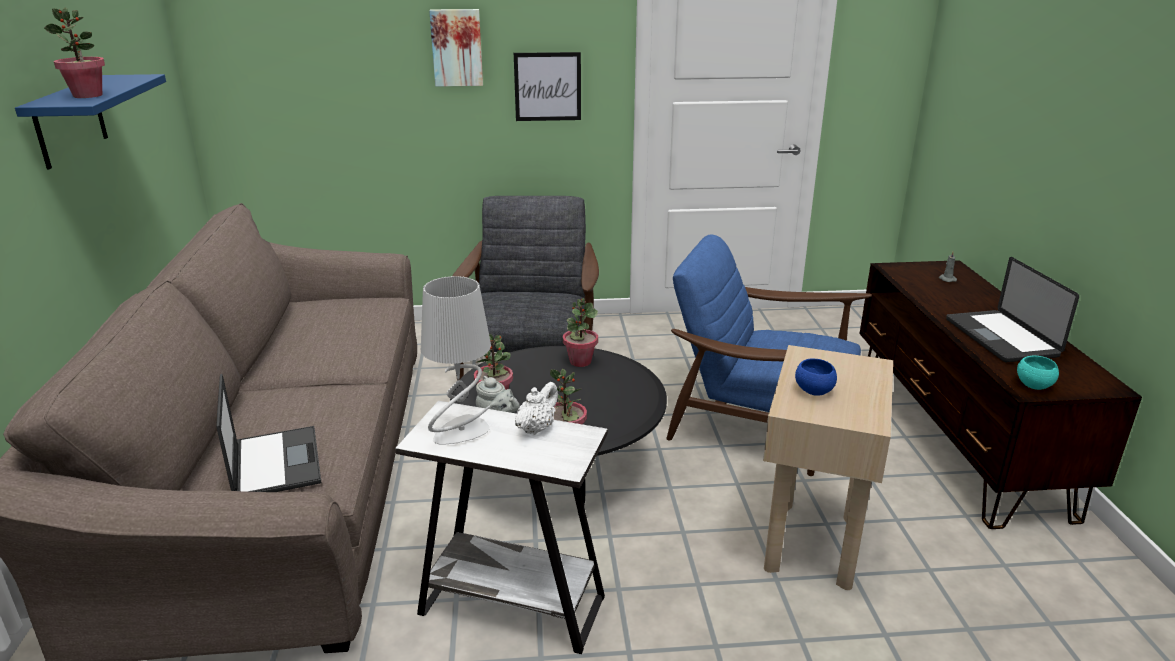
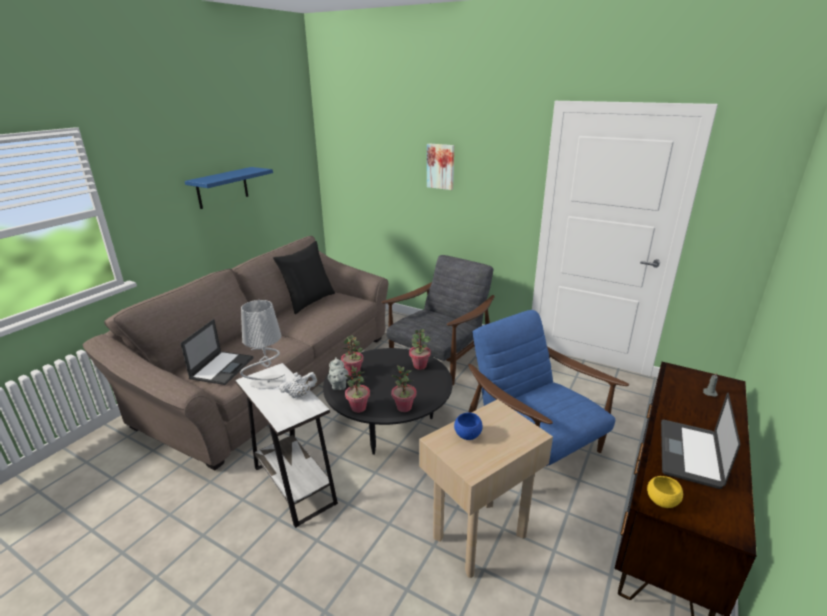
camera: 35 degrees right, 0 degrees up
potted plant [44,8,105,98] -> potted plant moved to [391,365,416,412]
picture [514,52,581,121] -> none
turquoise bowl [1017,355,1059,390] -> yellow bowl [647,476,683,508]
none -> black pillow [273,241,335,314]

